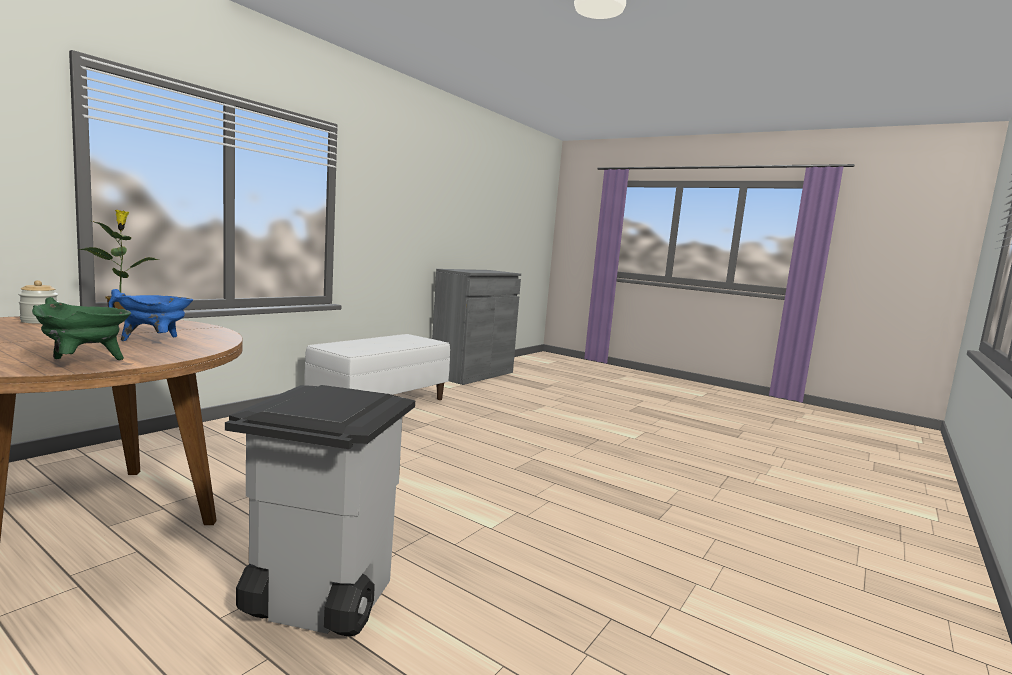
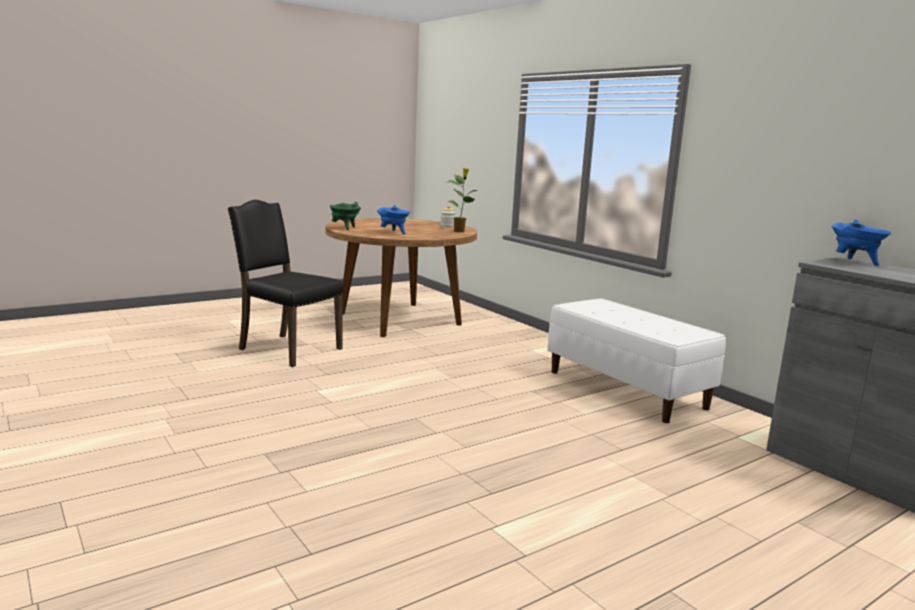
camera: 110 degrees right, 5 degrees up
grey trash can [225,385,415,636] -> black chair [228,200,344,367]
none -> blue cooking pot [831,220,891,266]

